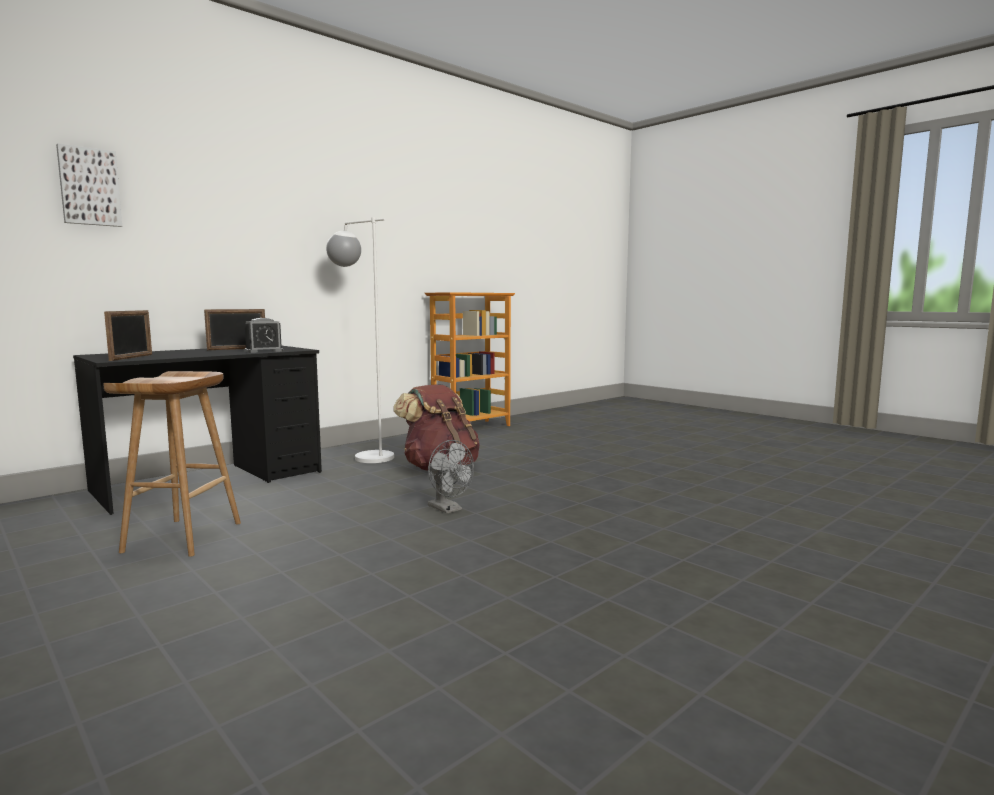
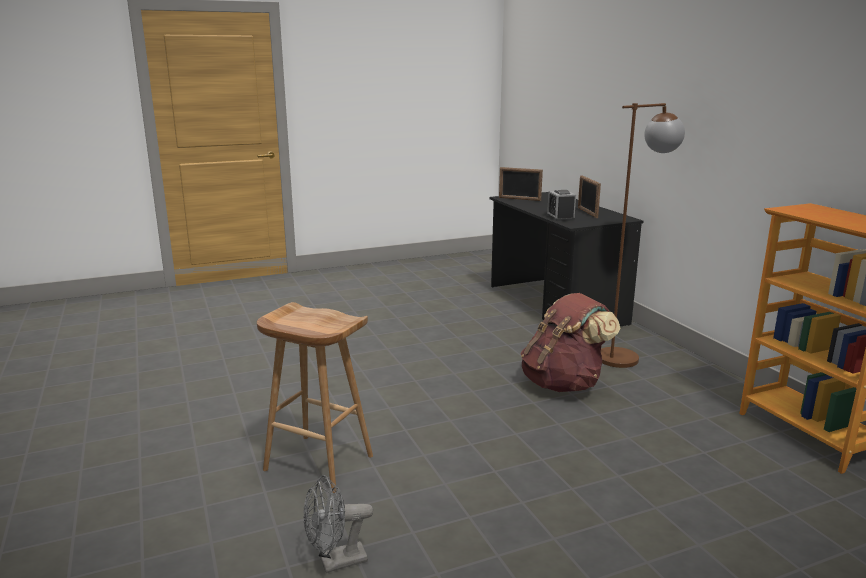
camera: 110 degrees right, 10 degrees up
picture [56,143,122,227] -> none
brown stool [103,371,241,557] -> brown stool moved to [257,302,373,493]
white floor lamp [326,217,394,463] -> brown floor lamp [601,103,685,368]
grey fan [428,440,474,514] -> grey fan moved to [304,475,373,573]

